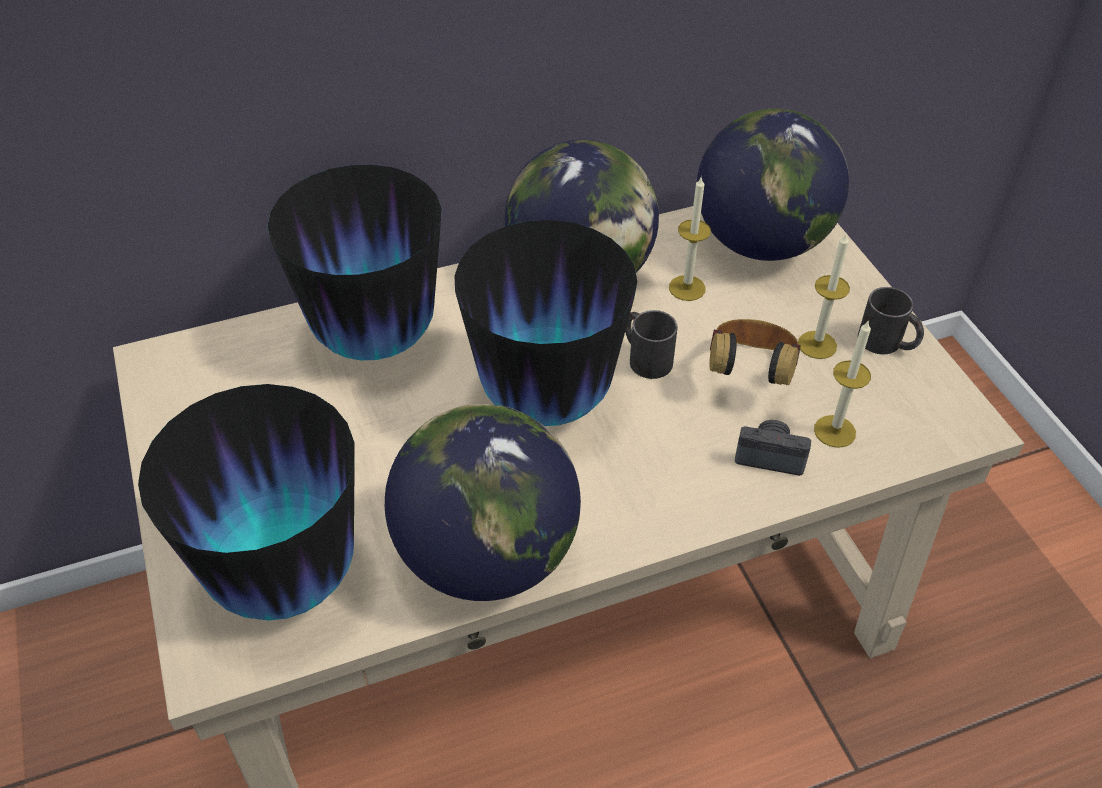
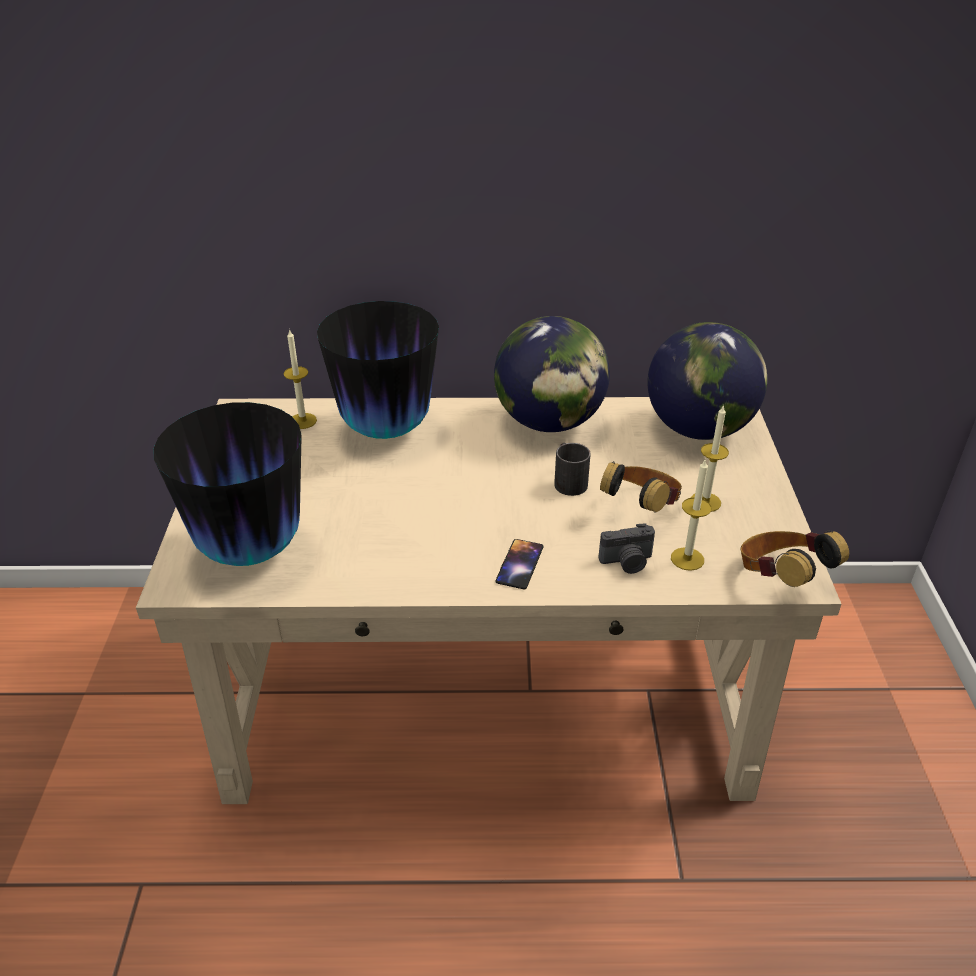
camera: 20 degrees right, 10 degrees down
globe [385,404,581,601] -> none
vase [455,220,637,426] -> none
candle [669,177,711,301] -> candle moved to [284,329,317,429]
camera [735,420,811,476] -> camera turned 135 degrees clockwise [599,523,655,574]
black mug [858,287,924,354] -> none
none -> phone [495,539,544,589]
none -> headphones [741,530,849,587]

